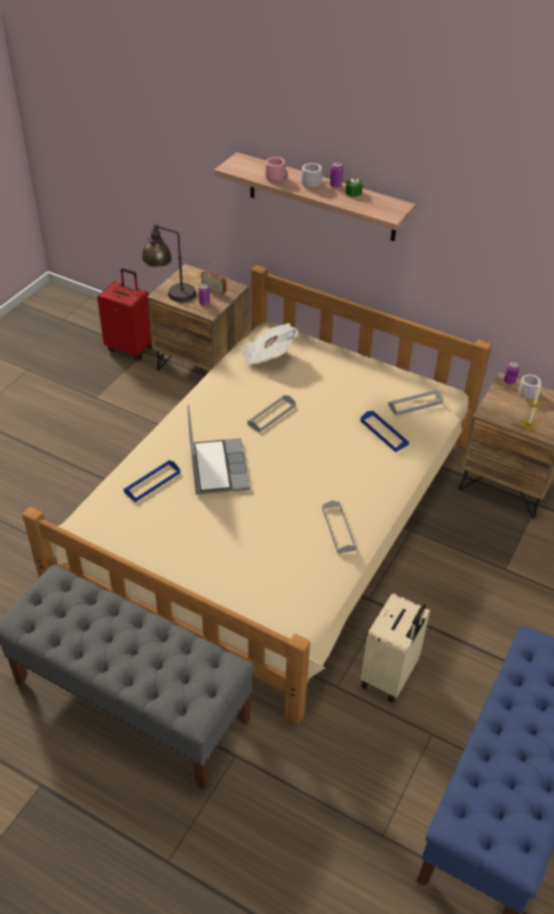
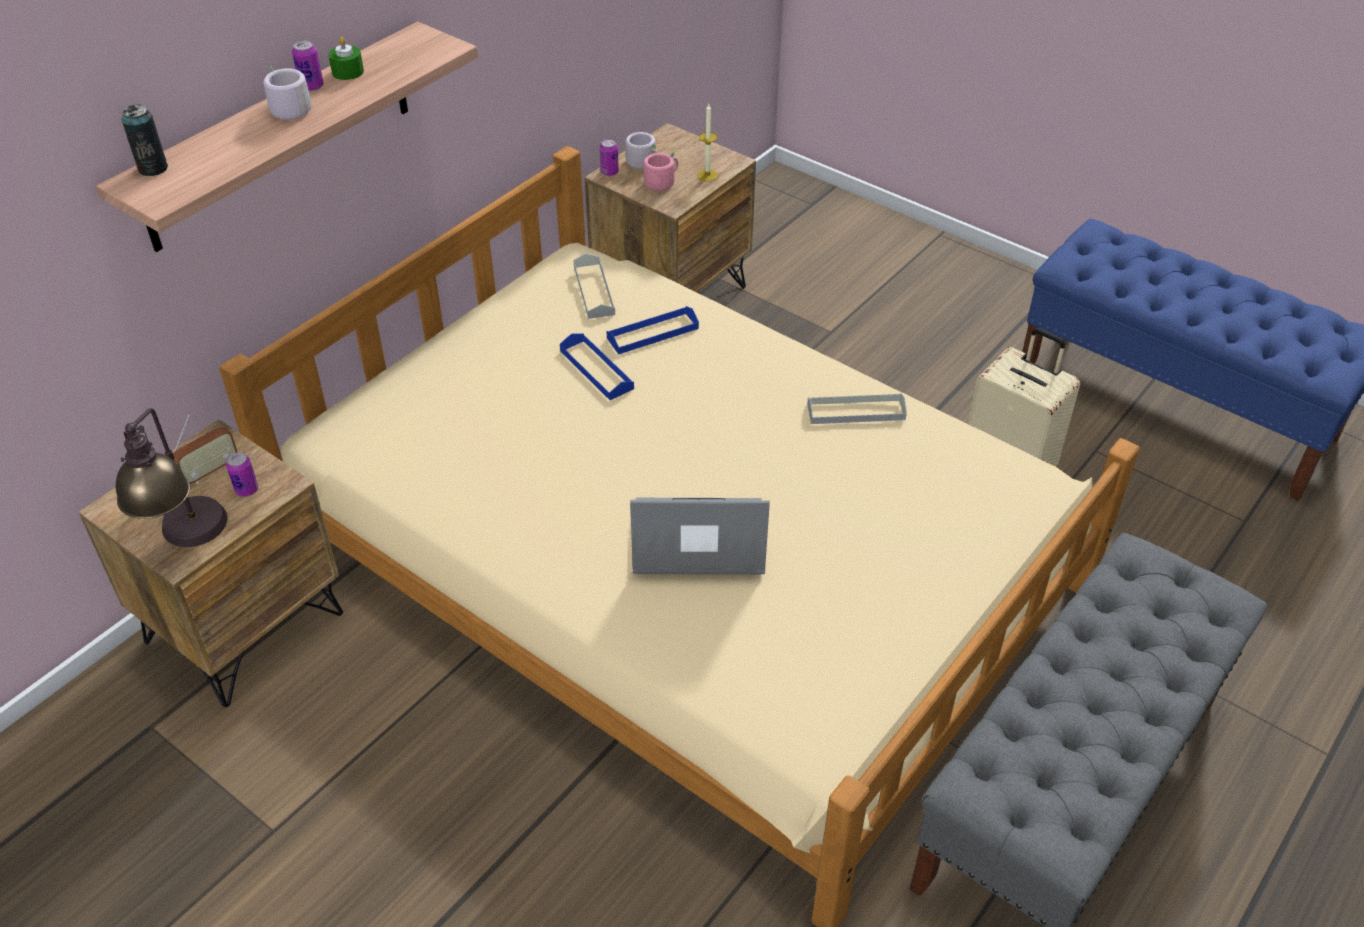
camera: 80 degrees left, 0 degrees up
red suitcase [97,268,152,361] -> none
blue tray [124,460,180,502] -> blue tray moved to [560,333,634,400]
newspaper [241,323,298,366] -> none
grey tray [247,395,296,433] -> none
pink mug [265,157,288,182] -> pink mug moved to [634,152,678,191]
none -> can [122,104,168,176]

